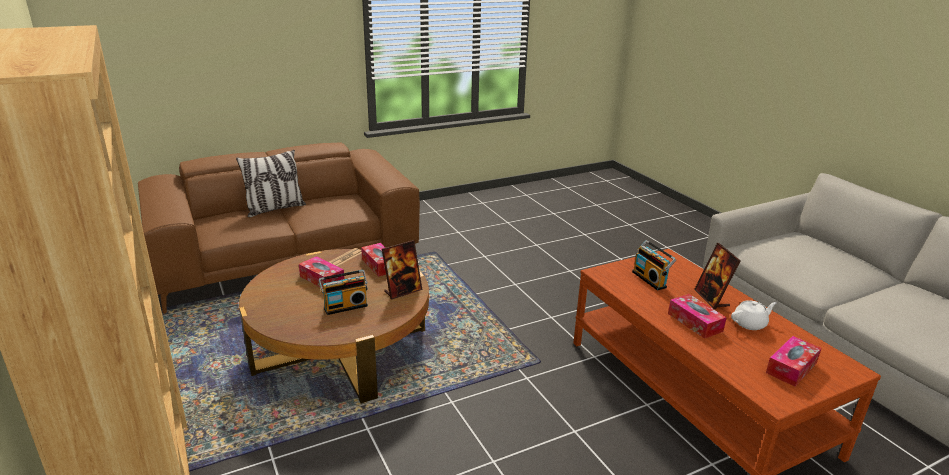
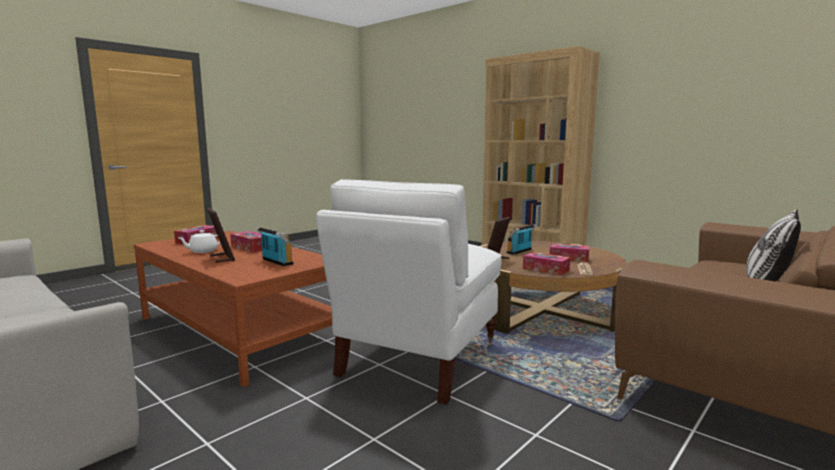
camera: 160 degrees right, 15 degrees down
none -> white armchair [316,179,502,405]

